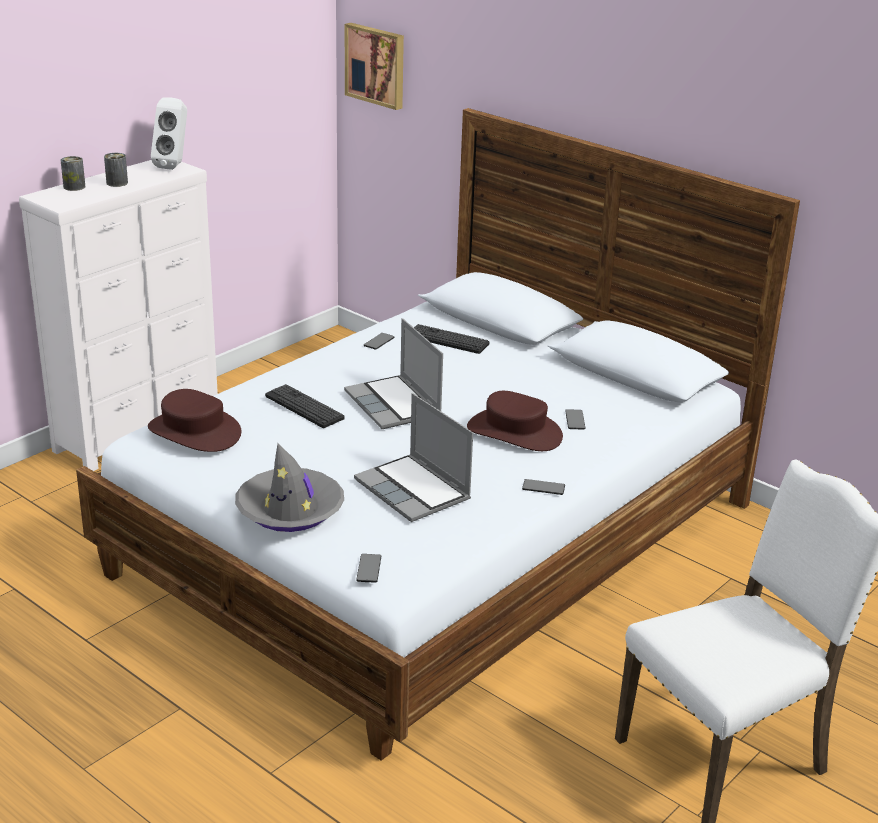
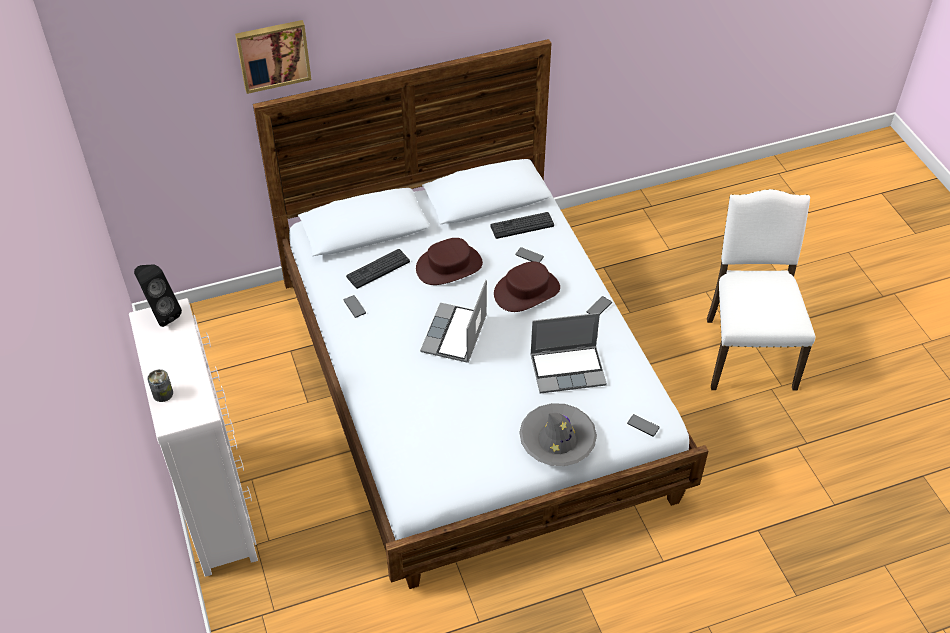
camera: 60 degrees left, 20 degrees up
can [104,153,128,187] -> none
brown hat [148,389,241,452] -> brown hat moved to [416,238,483,285]
white speaker [151,97,187,170] -> black speaker [134,265,182,327]
keyboard [265,384,345,428] -> keyboard moved to [490,212,554,239]
laptop [344,318,443,429] -> laptop turned 105 degrees clockwise [420,280,487,363]
picture [345,23,404,110] -> picture moved to [235,20,311,94]

